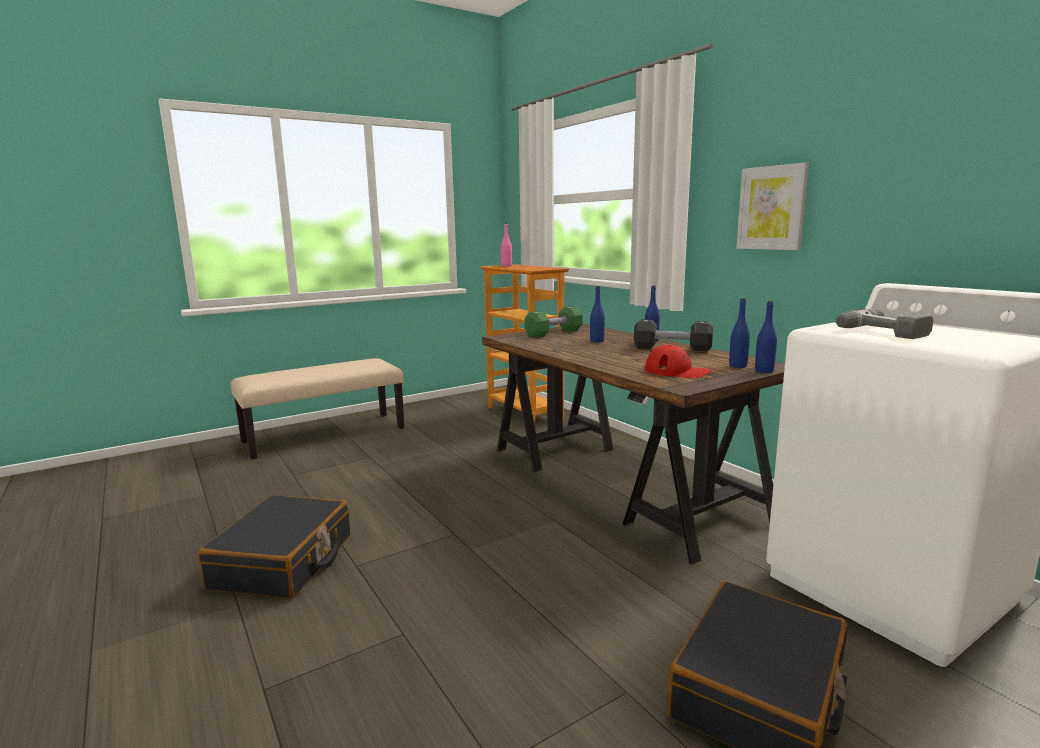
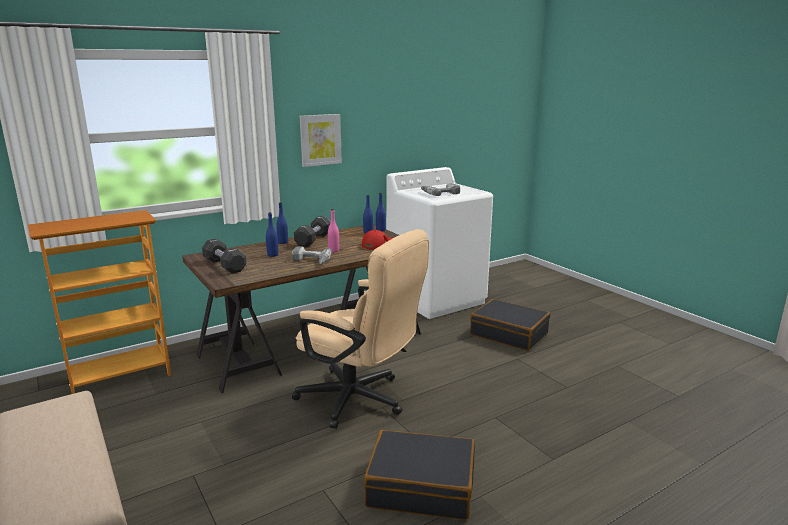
camera: 90 degrees left, 5 degrees up
pink bottle [501,223,512,267] -> pink bottle moved to [328,209,339,253]
green dumbbell [524,306,583,338] -> black dumbbell [202,239,246,274]
none -> beige office chair [292,229,429,429]
none -> power drill [292,246,332,264]

